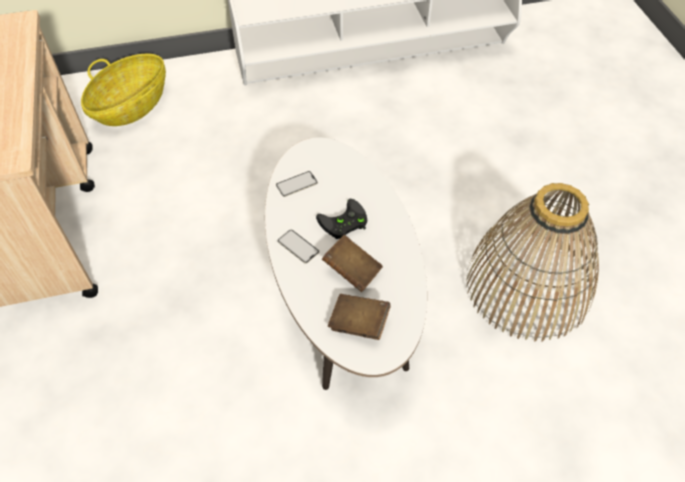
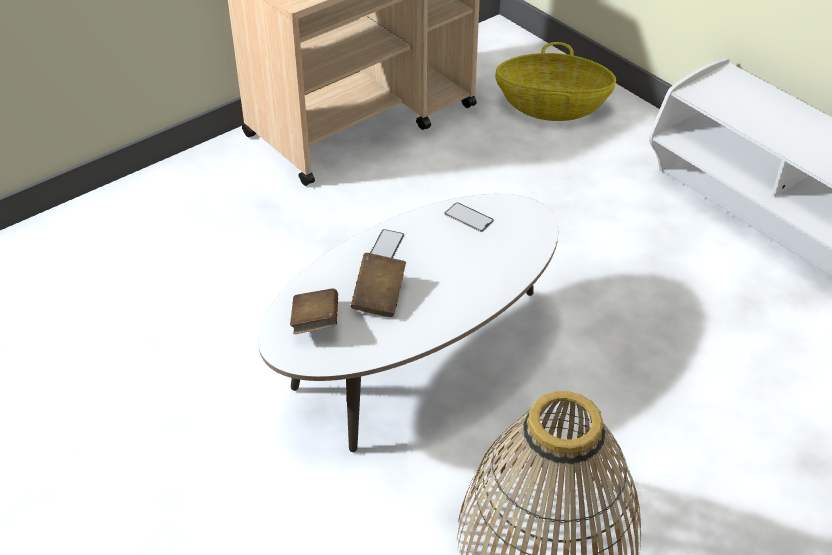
camera: 65 degrees right, 10 degrees down
black game controller [316,199,367,239] -> none

